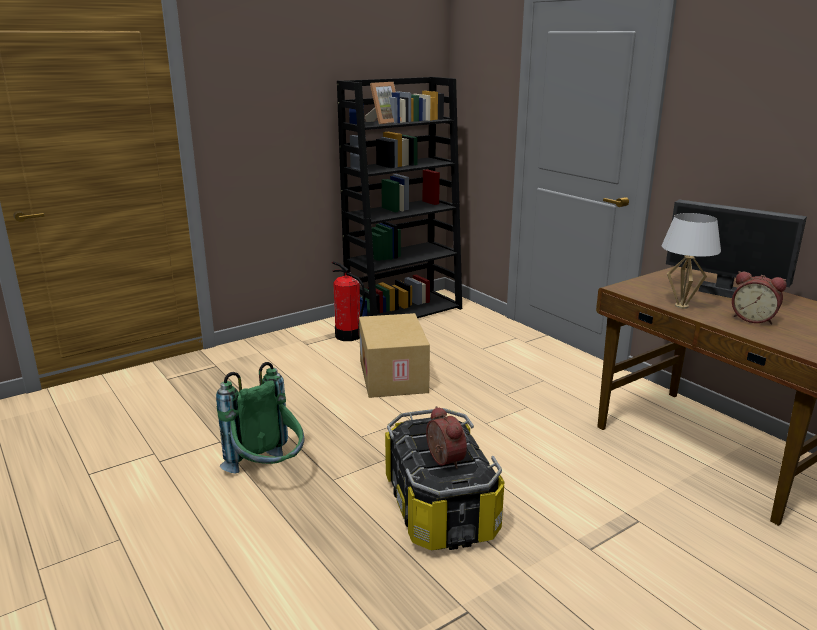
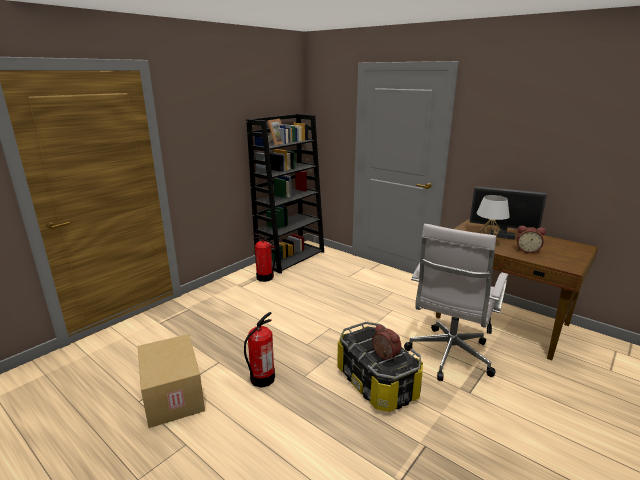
camera: 15 degrees left, 0 degrees up
green backpack [216,362,305,473] -> fire extinguisher [244,312,275,388]
cardboard box [359,313,430,398] -> cardboard box moved to [138,334,205,428]
none -> white office chair [404,224,508,381]

